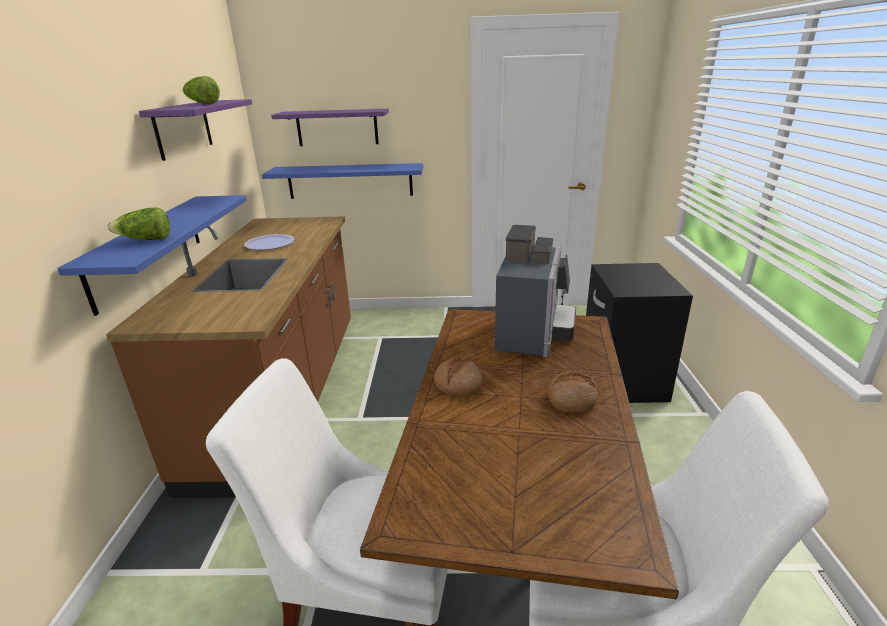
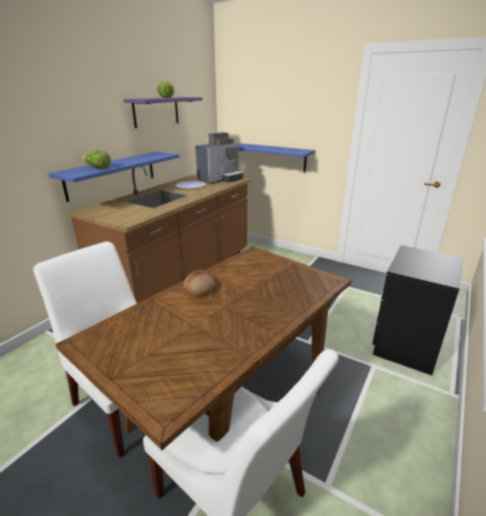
camera: 30 degrees right, 0 degrees up
purple shelf [271,109,389,146] -> none
coffee machine [495,225,576,357] -> coffee machine moved to [195,132,243,184]
bread [548,370,598,413] -> none

